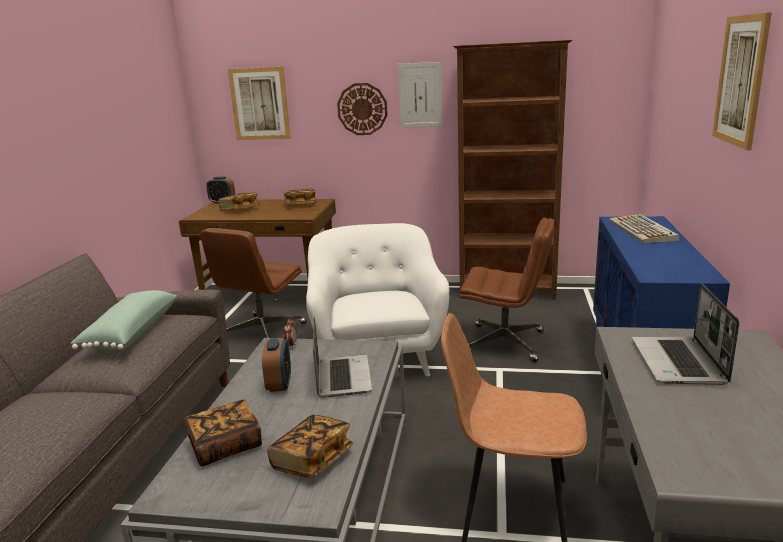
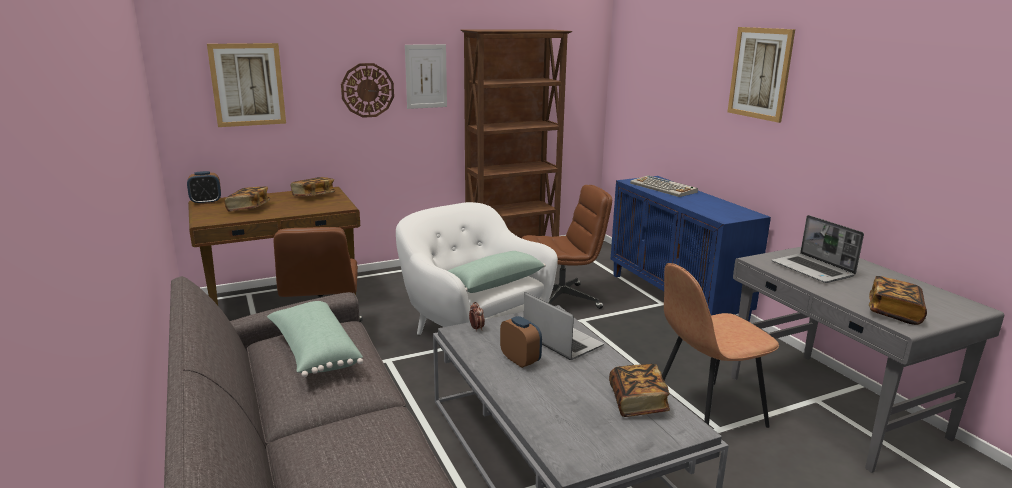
camera: 35 degrees left, 0 degrees up
book [184,399,262,466] -> book moved to [869,276,927,325]
none -> green pillow [448,251,546,293]

